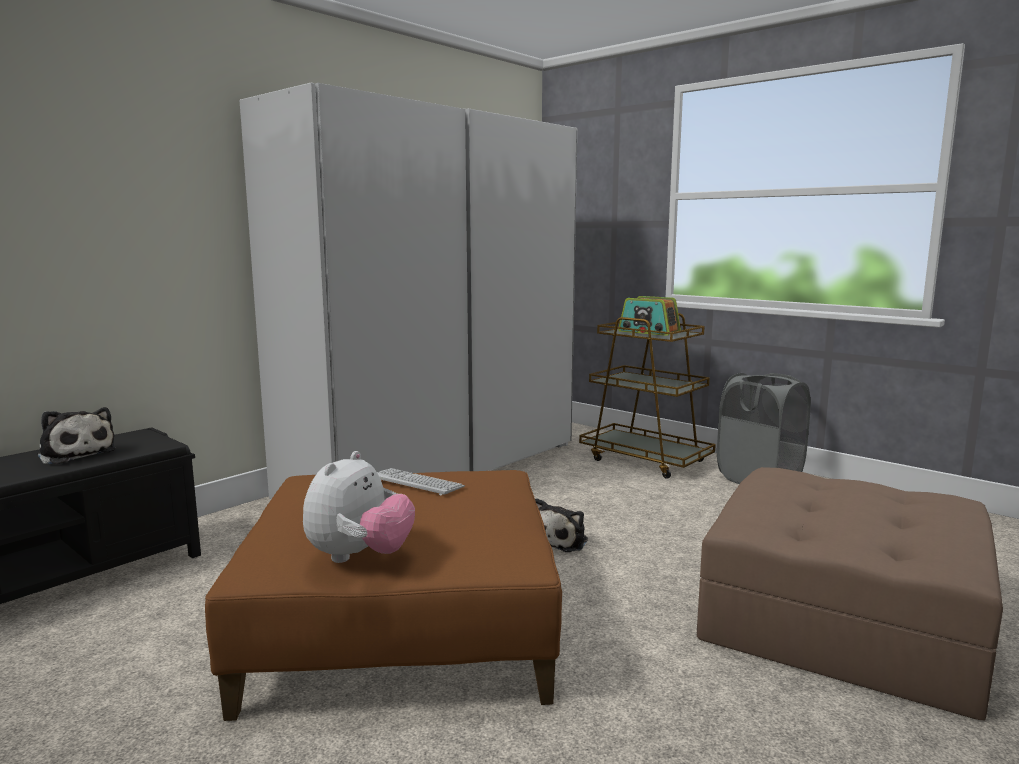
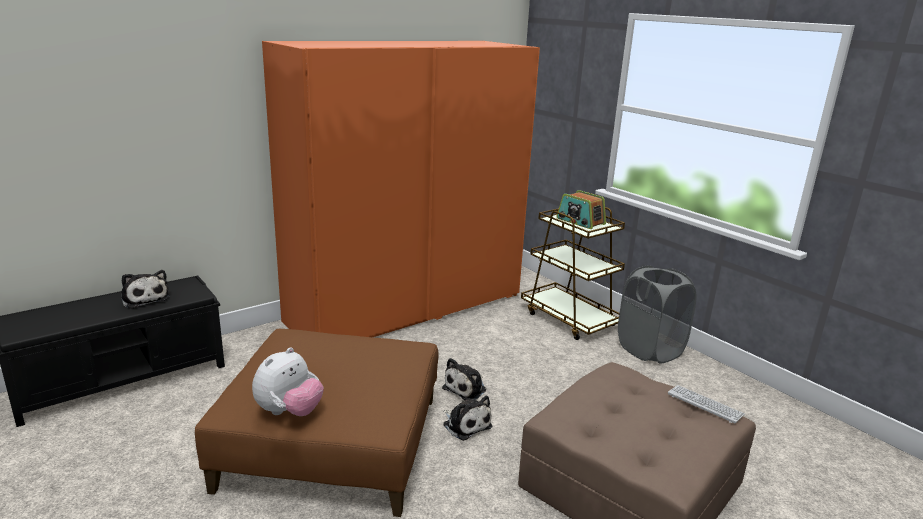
camera: 10 degrees right, 10 degrees up
white wardrobe [240,83,577,499] -> orange wardrobe [262,41,540,337]
keyboard [377,468,465,496] -> keyboard moved to [668,385,745,423]
none -> plush toy [443,396,492,441]

